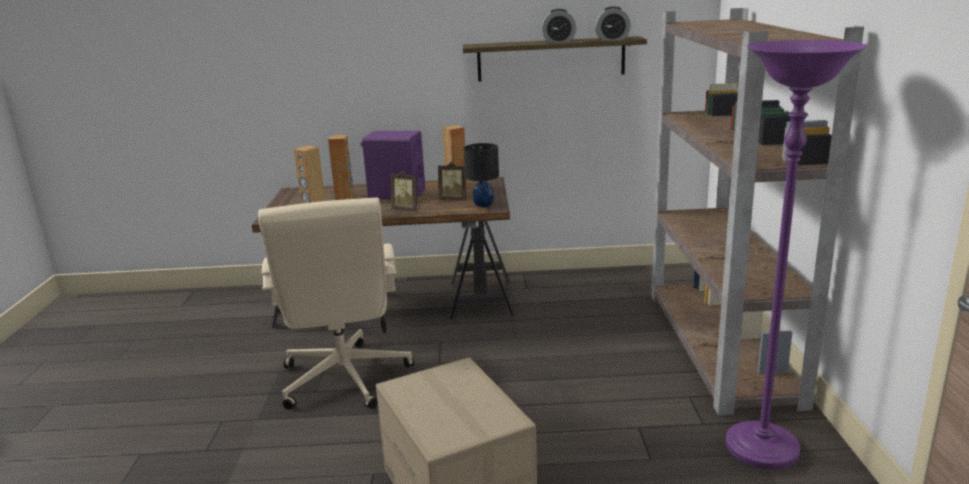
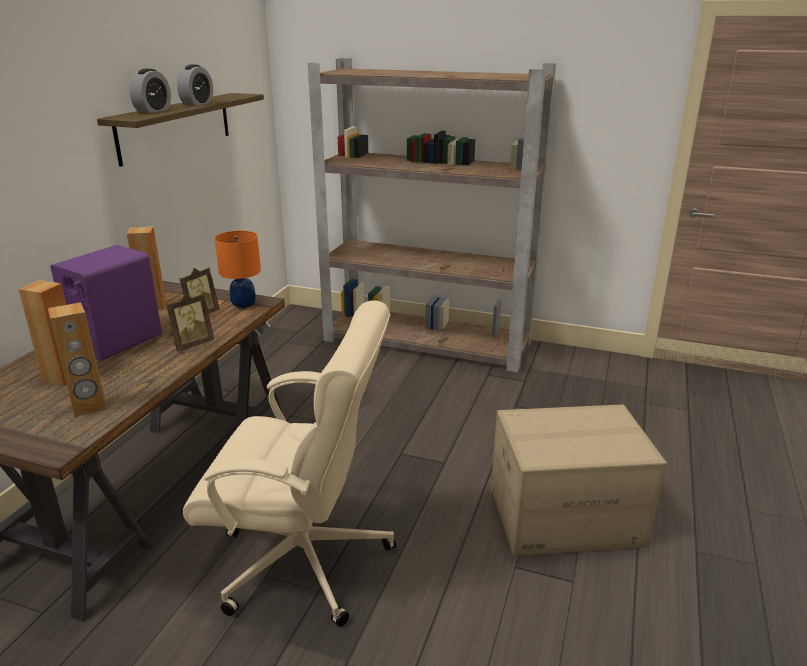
camera: 70 degrees left, 5 degrees up
black table lamp [464,143,499,207] -> orange table lamp [215,231,261,308]
alarm clock [595,6,631,41] -> alarm clock moved to [129,69,171,113]
purple floor lamp [726,40,868,470] -> none

